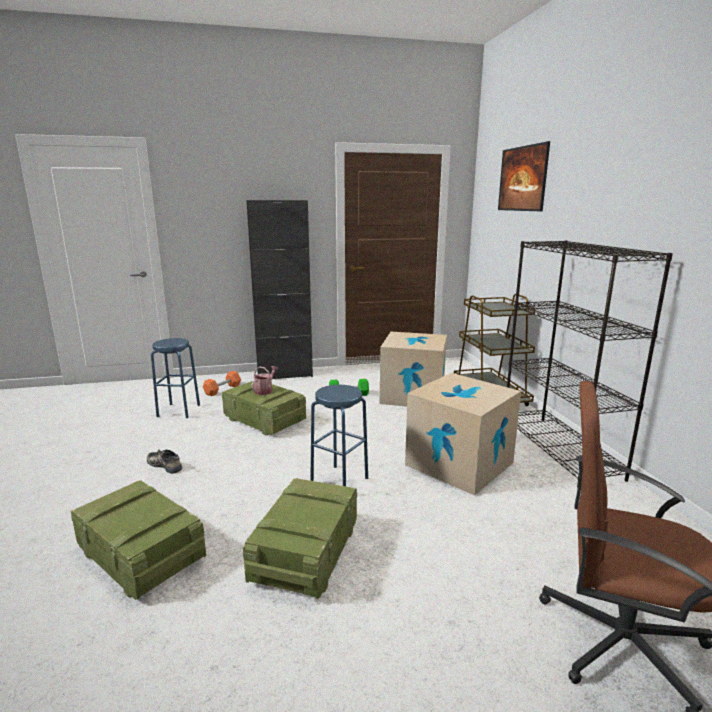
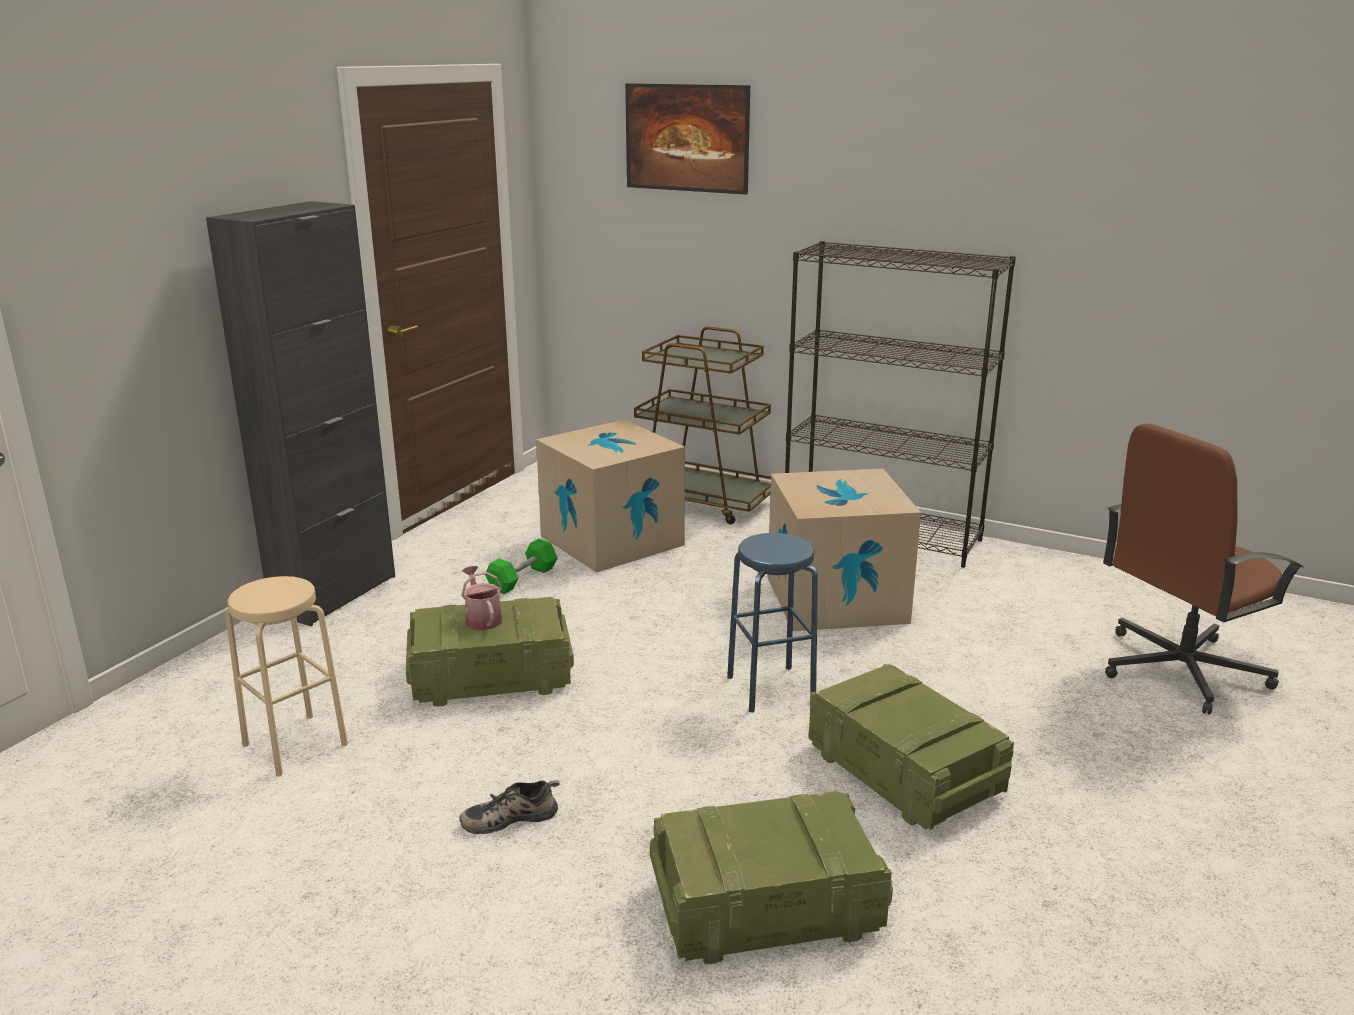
camera: 50 degrees left, 5 degrees up
blue stool [151,338,200,418] -> beige stool [225,576,348,776]
orange dumbbell [203,371,241,396] -> none

